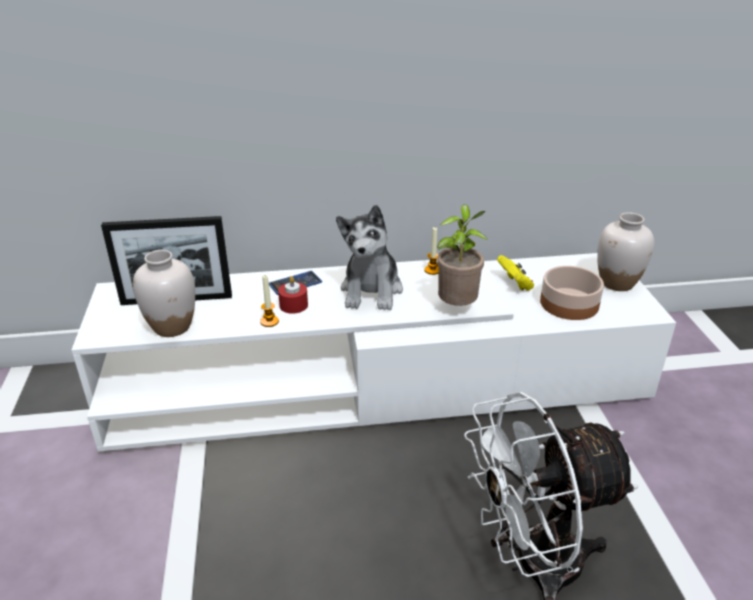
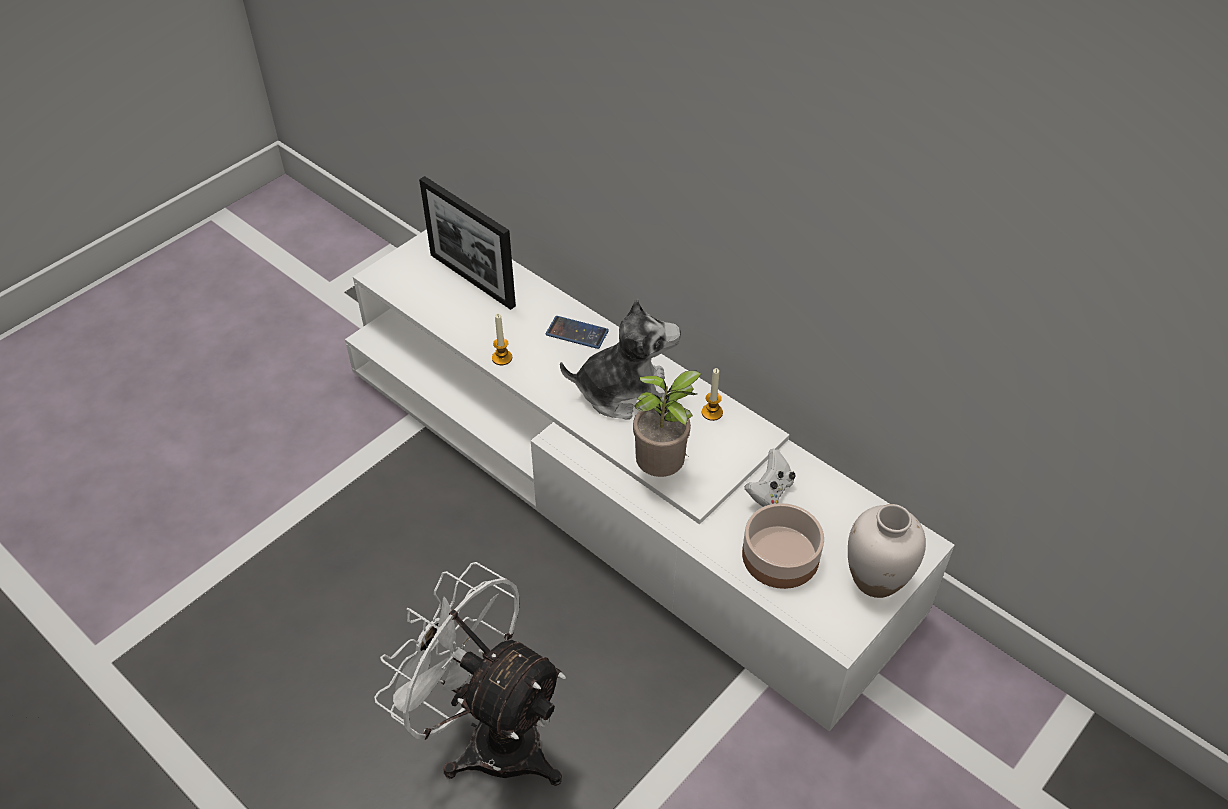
camera: 50 degrees right, 15 degrees up
white vase [133,250,195,337] -> none
red candle [278,276,308,314] -> none
plush toy [336,205,403,311] -> plush toy turned 150 degrees counterclockwise [560,298,681,420]
yellow game controller [497,255,534,291] -> white game controller [745,449,796,507]

